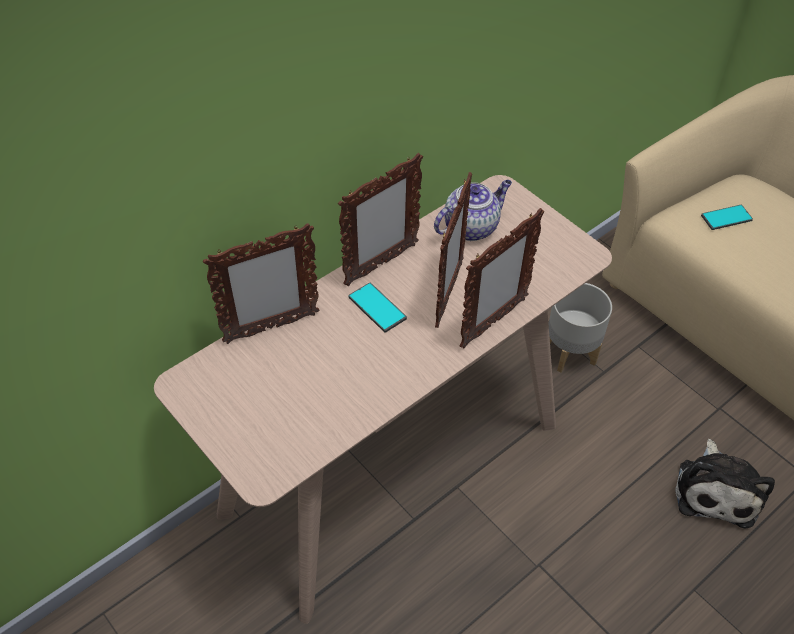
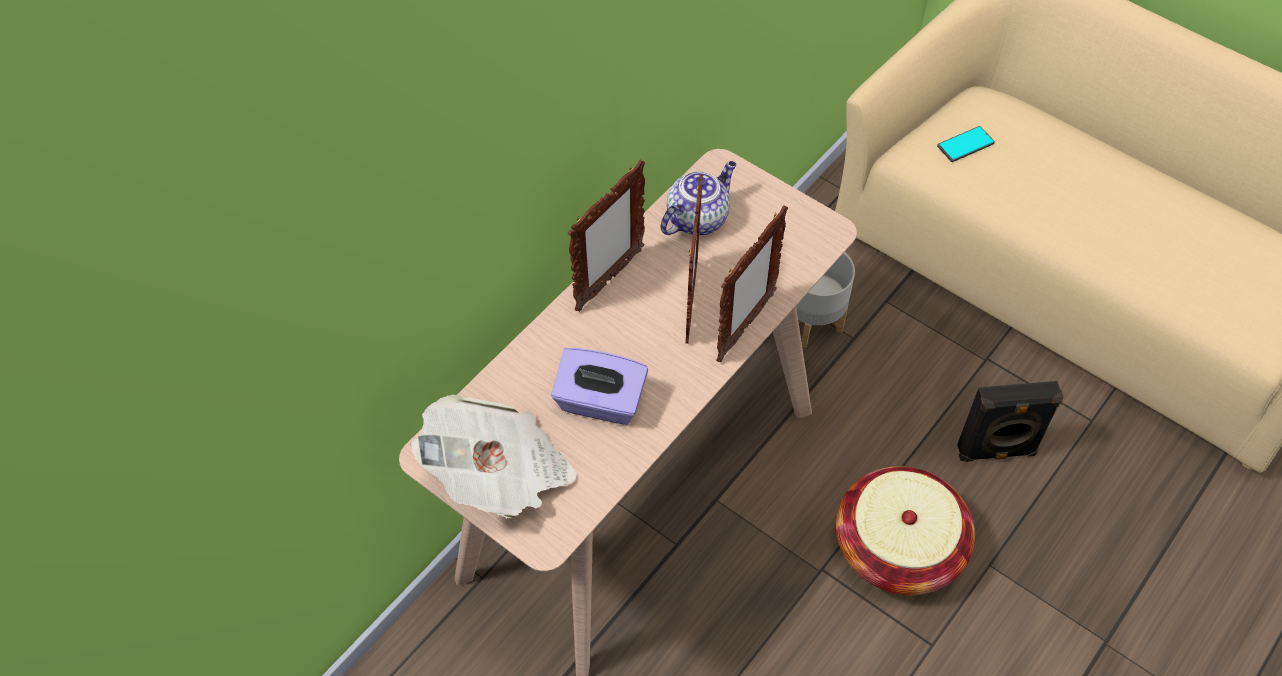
camera: 10 degrees left, 5 degrees up
picture frame [203,223,319,344] -> none
phone [348,283,407,333] -> none
plush toy [675,439,775,528] -> black speaker [957,381,1064,462]
none -> newspaper [410,394,577,518]
none -> purple tissue box [551,348,648,425]
none -> basket [836,466,975,595]

